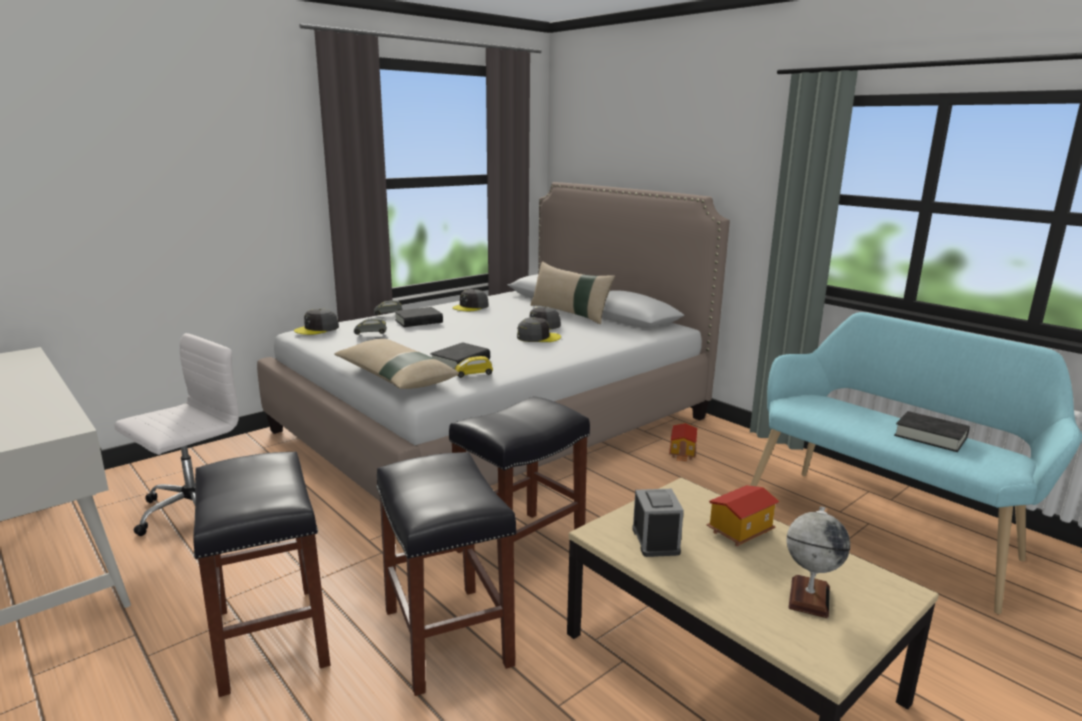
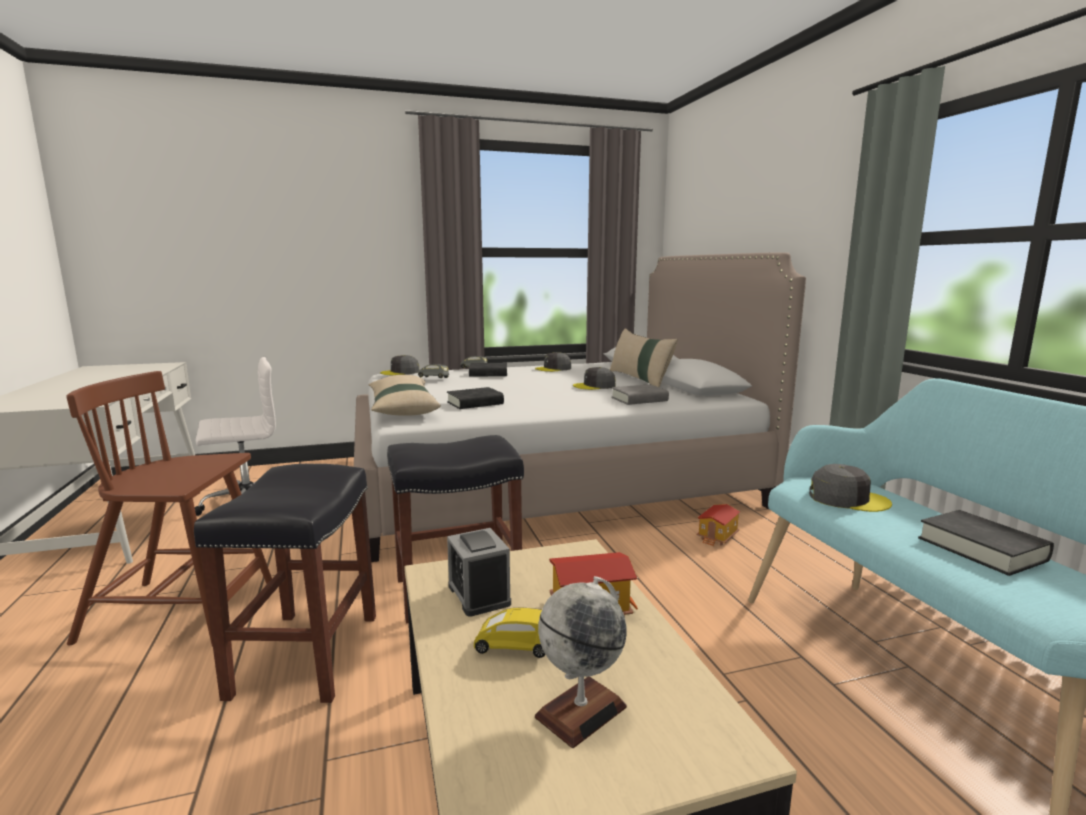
camera: 25 degrees right, 5 degrees down
black stool [193,452,330,697] -> brown chair [66,371,272,647]
yellow toy car [455,356,493,378] -> yellow toy car moved to [474,607,545,658]
grey cap [517,317,561,342] -> grey cap moved to [809,464,892,512]
alarm clock [632,489,684,557] -> alarm clock turned 135 degrees clockwise [447,528,511,617]
none -> grey book [611,384,669,405]

